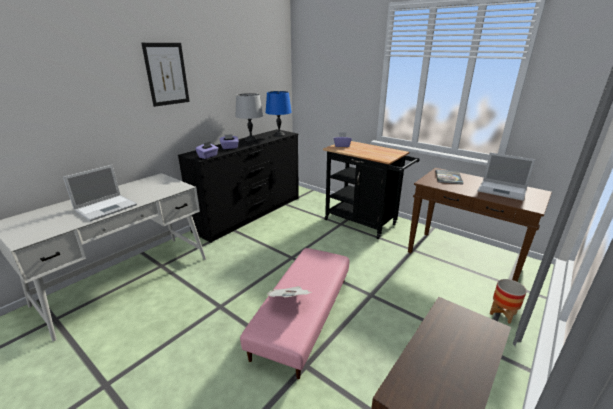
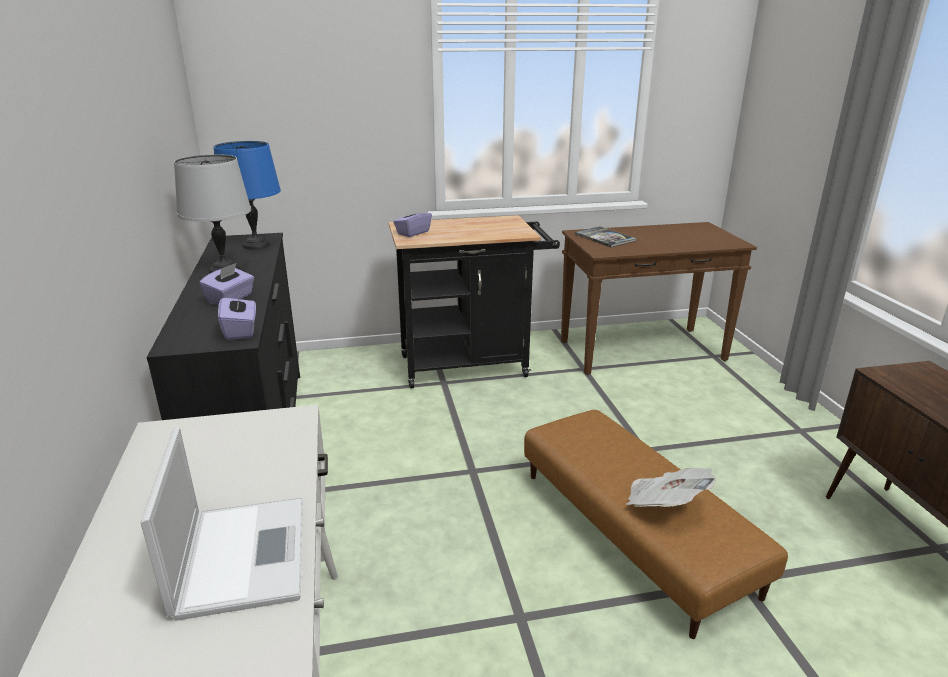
camera: 50 degrees left, 0 degrees up
picture [141,43,190,107] -> none
pink ottoman [240,248,349,379] -> brown ottoman [524,410,788,639]
laptop [477,153,536,201] -> none
planter [490,279,527,324] -> none

